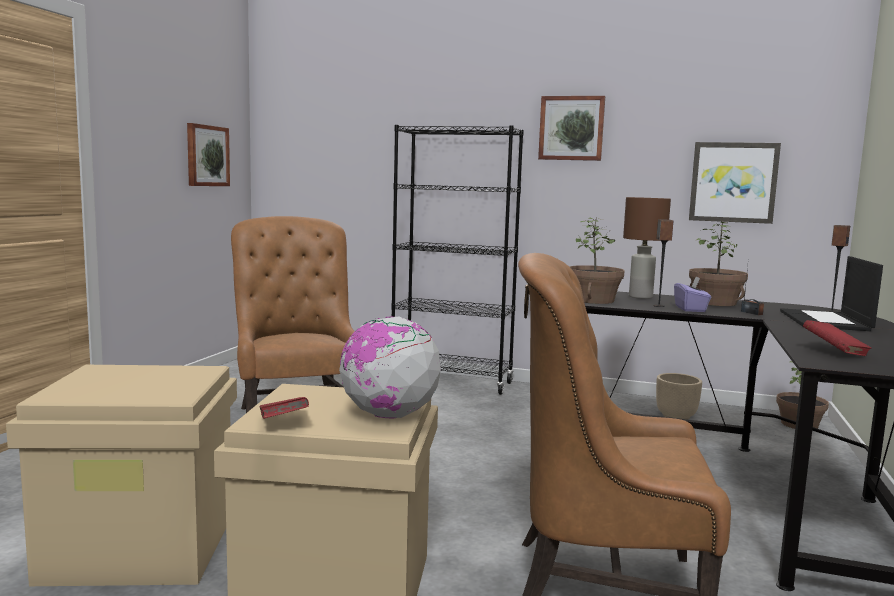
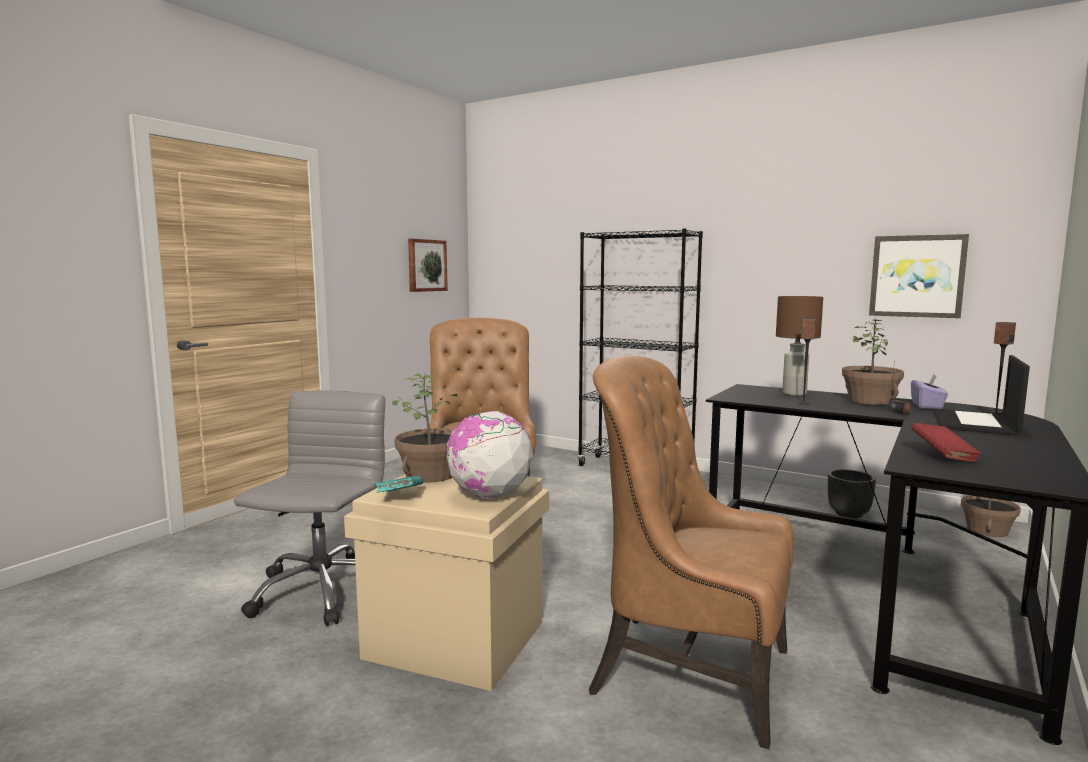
camera: 15 degrees right, 0 degrees up
beige storage box [6,365,237,586] -> grey office chair [234,391,385,626]
red book [260,397,309,419] -> turquoise book [375,476,423,493]
picture [538,96,605,161] -> none
potted plant [569,217,624,304] -> potted plant moved to [392,373,458,483]
beige planter [656,373,702,420] -> black planter [828,469,876,518]
purple tissue box [674,277,711,312] -> purple tissue box moved to [911,374,948,409]

